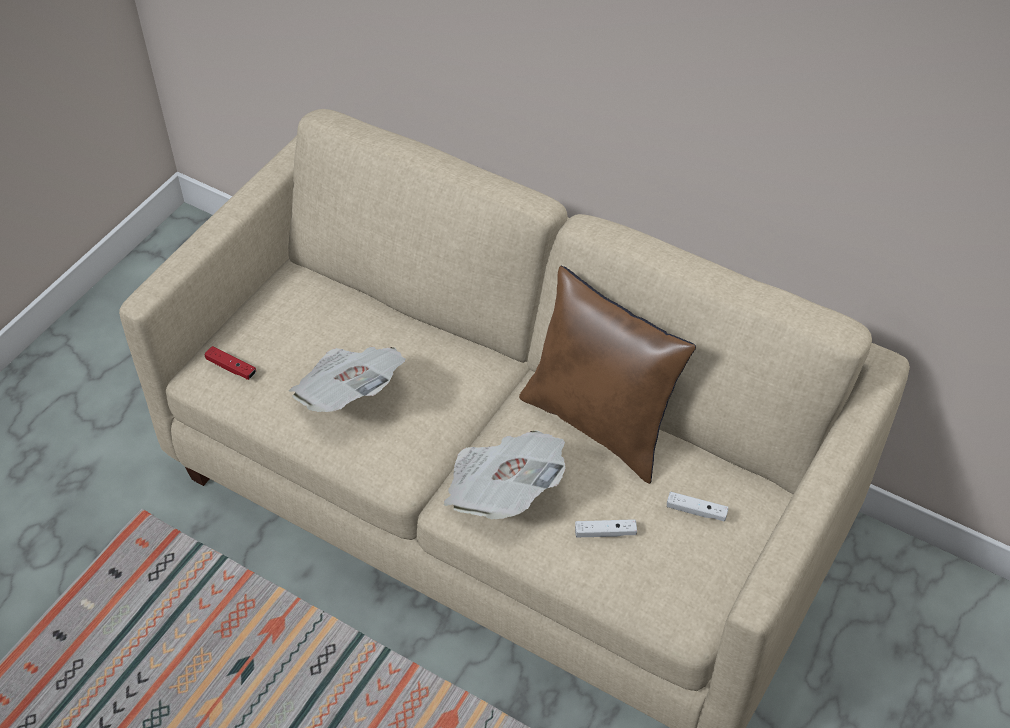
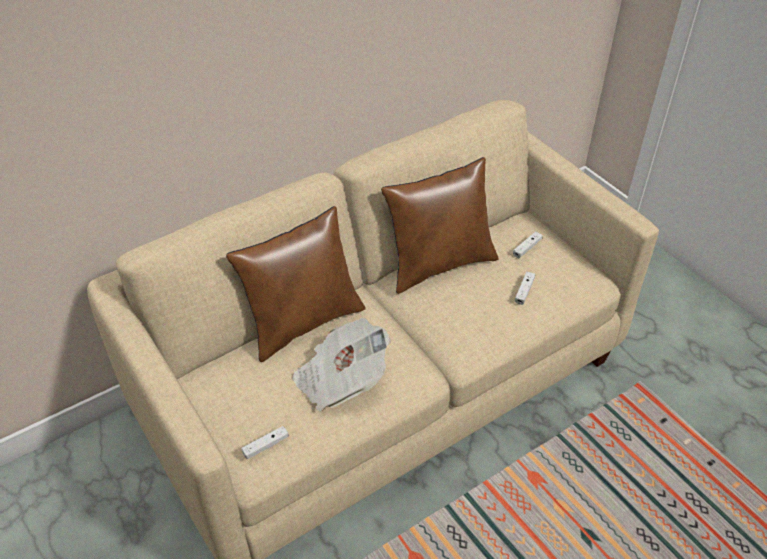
camera: 65 degrees left, 5 degrees down
red game controller [204,346,256,380] -> white game controller [241,426,289,459]
newspaper [444,430,565,520] -> none
none -> brown pillow [226,206,366,362]

